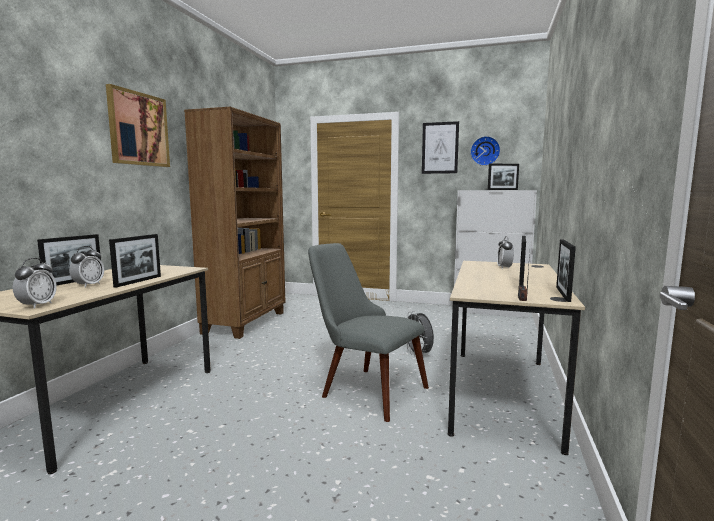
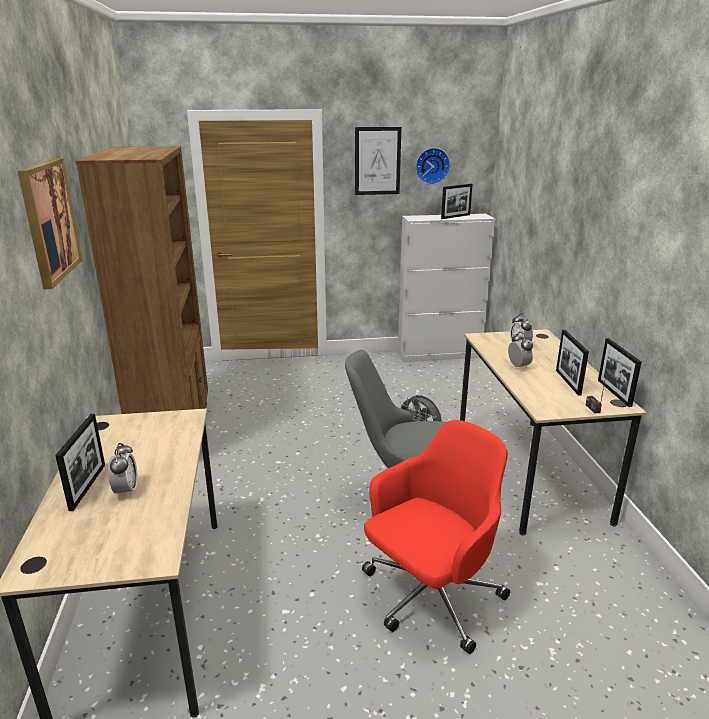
camera: 25 degrees left, 15 degrees up
alarm clock [13,258,57,309] -> alarm clock moved to [508,332,533,369]
picture frame [109,234,161,288] -> none
none -> red office chair [362,420,510,654]

